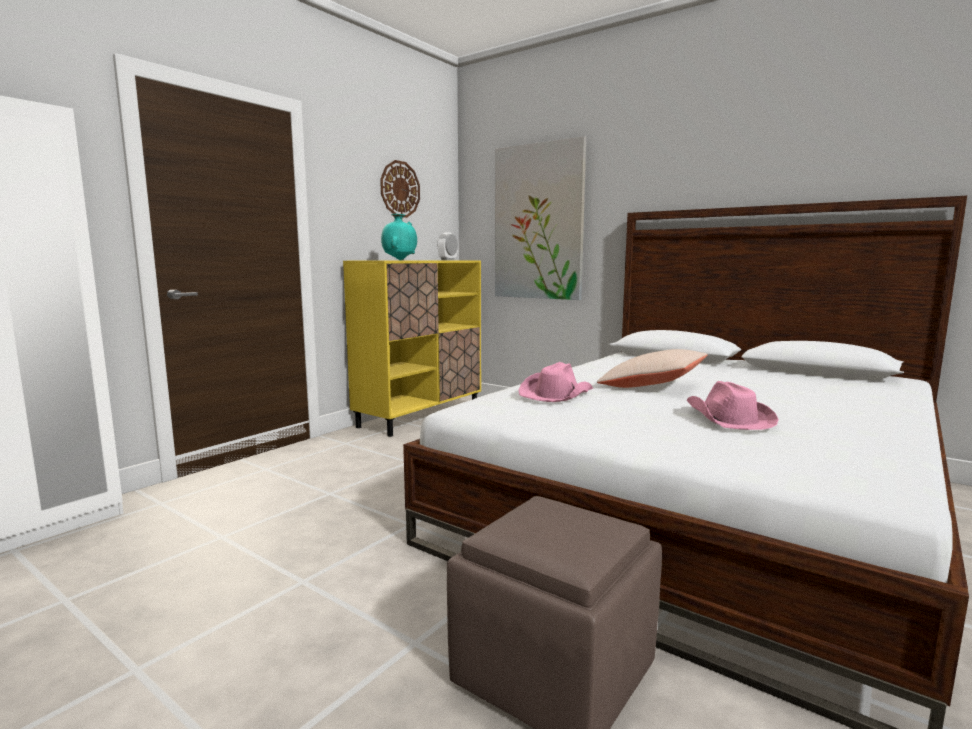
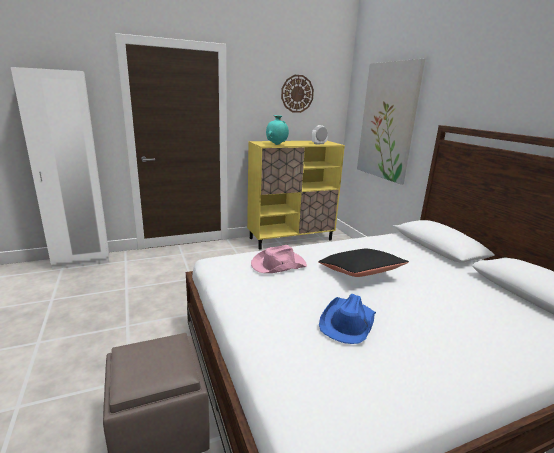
camera: 30 degrees right, 10 degrees up
beige pillow [597,349,708,388] -> black pillow [318,249,409,277]
pink hat [686,381,779,430] -> blue hat [319,294,376,344]

